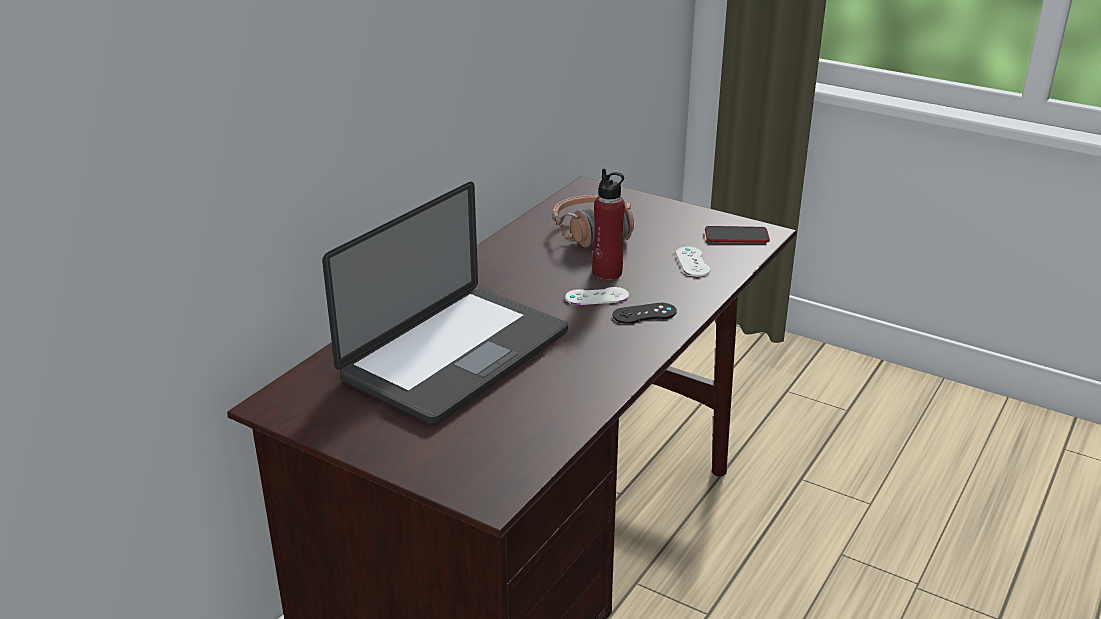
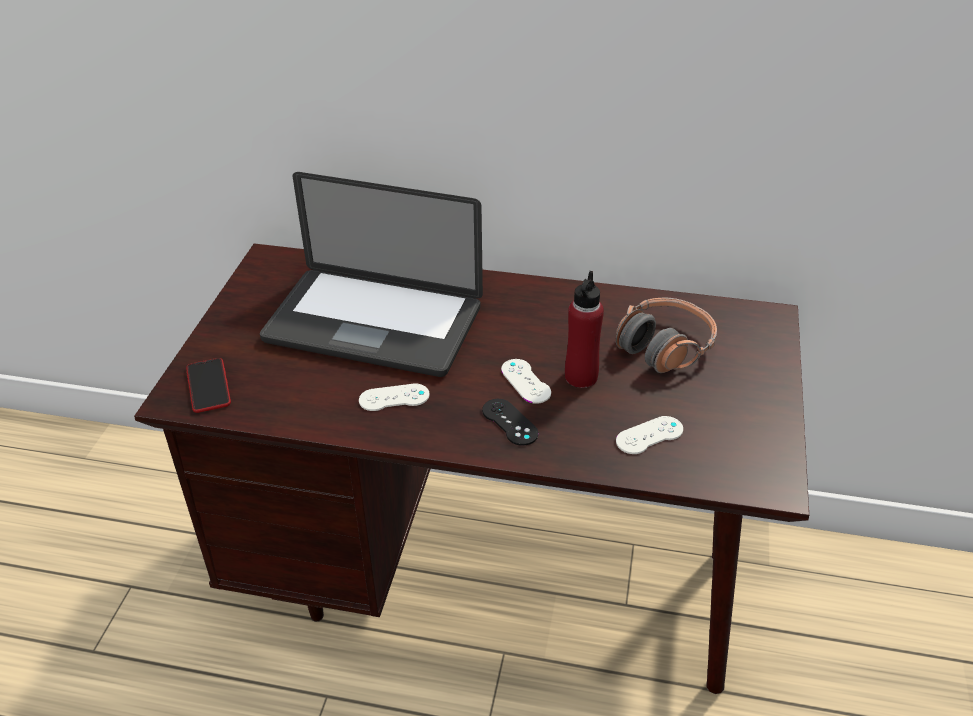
camera: 70 degrees right, 10 degrees up
phone [705,226,770,243] -> phone moved to [186,358,231,413]
none -> white game controller [359,384,429,411]

